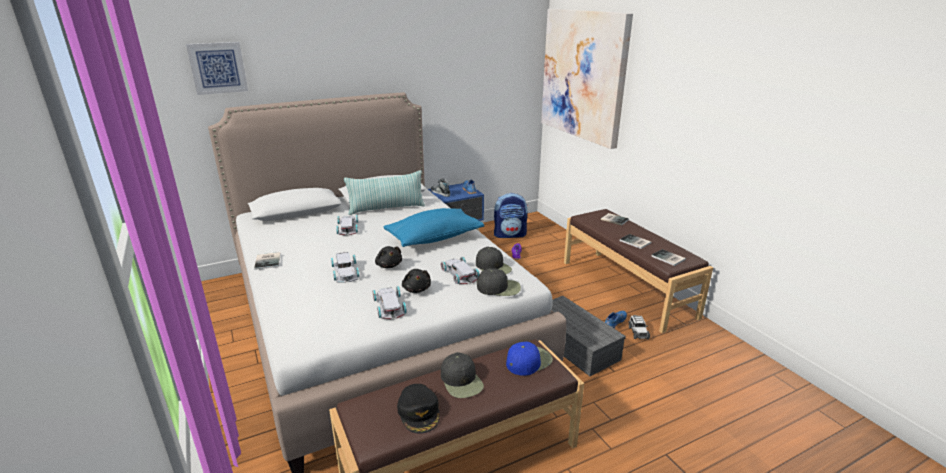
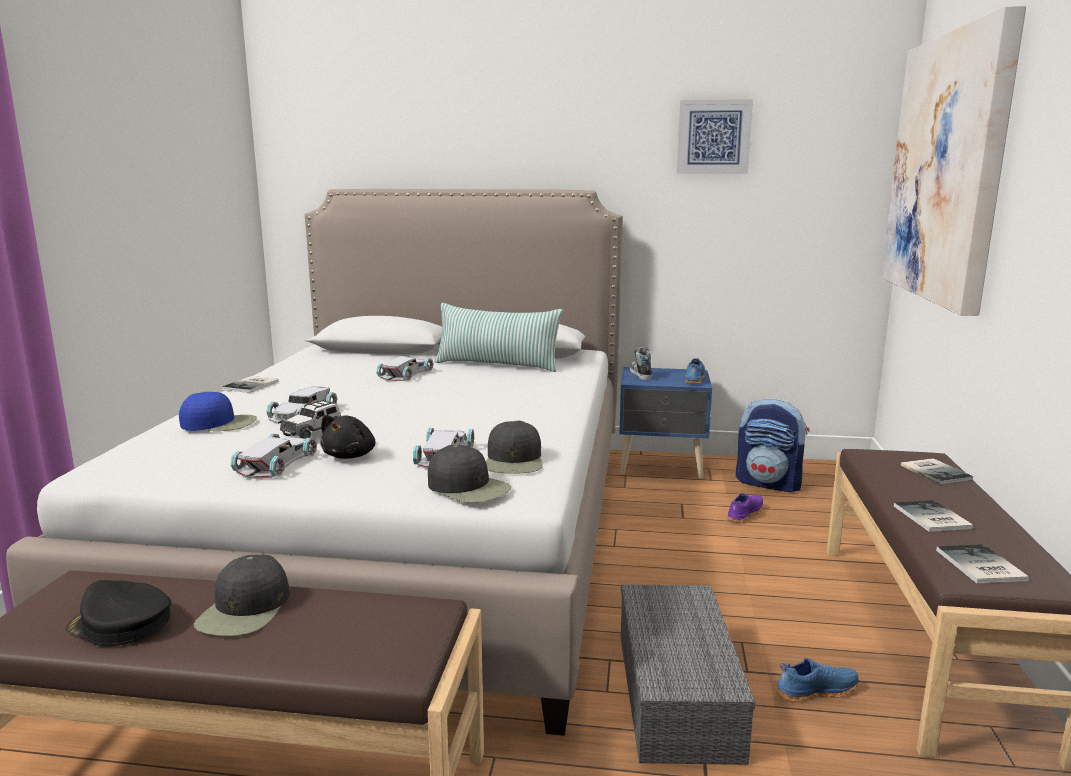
camera: 35 degrees right, 10 degrees down
picture [186,42,248,95] -> picture moved to [677,99,753,174]
black plush toy [375,246,402,268] -> none
blue pillow [384,208,484,247] -> none
black cap [397,384,440,434] -> black cap turned 90 degrees clockwise [66,580,171,646]
blue cap [506,342,553,376] -> blue cap moved to [179,392,257,431]
toy car [629,315,650,339] -> toy car moved to [280,399,341,439]

